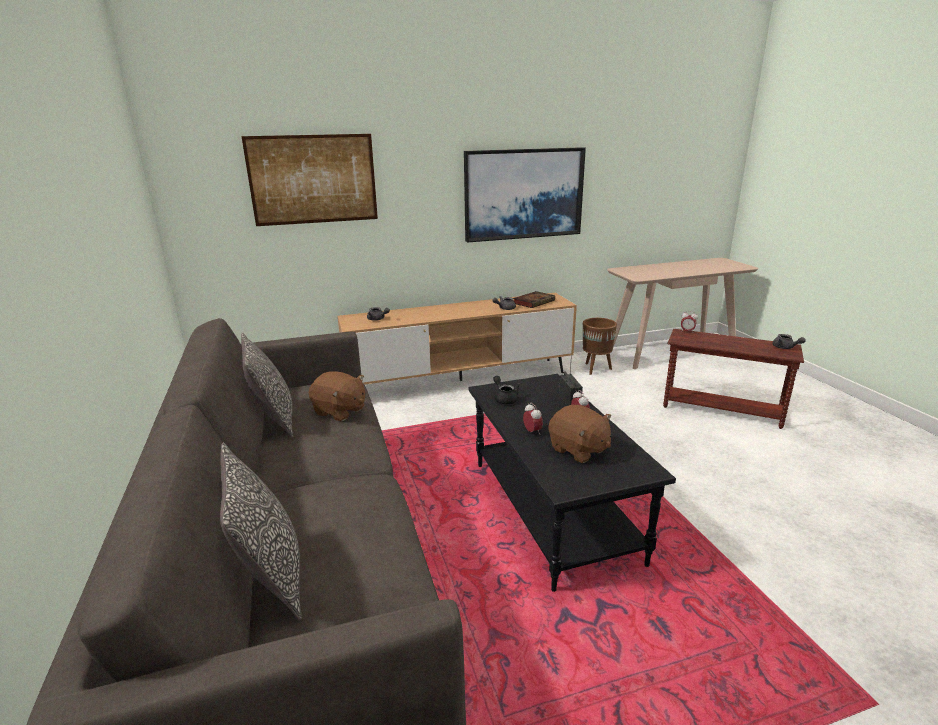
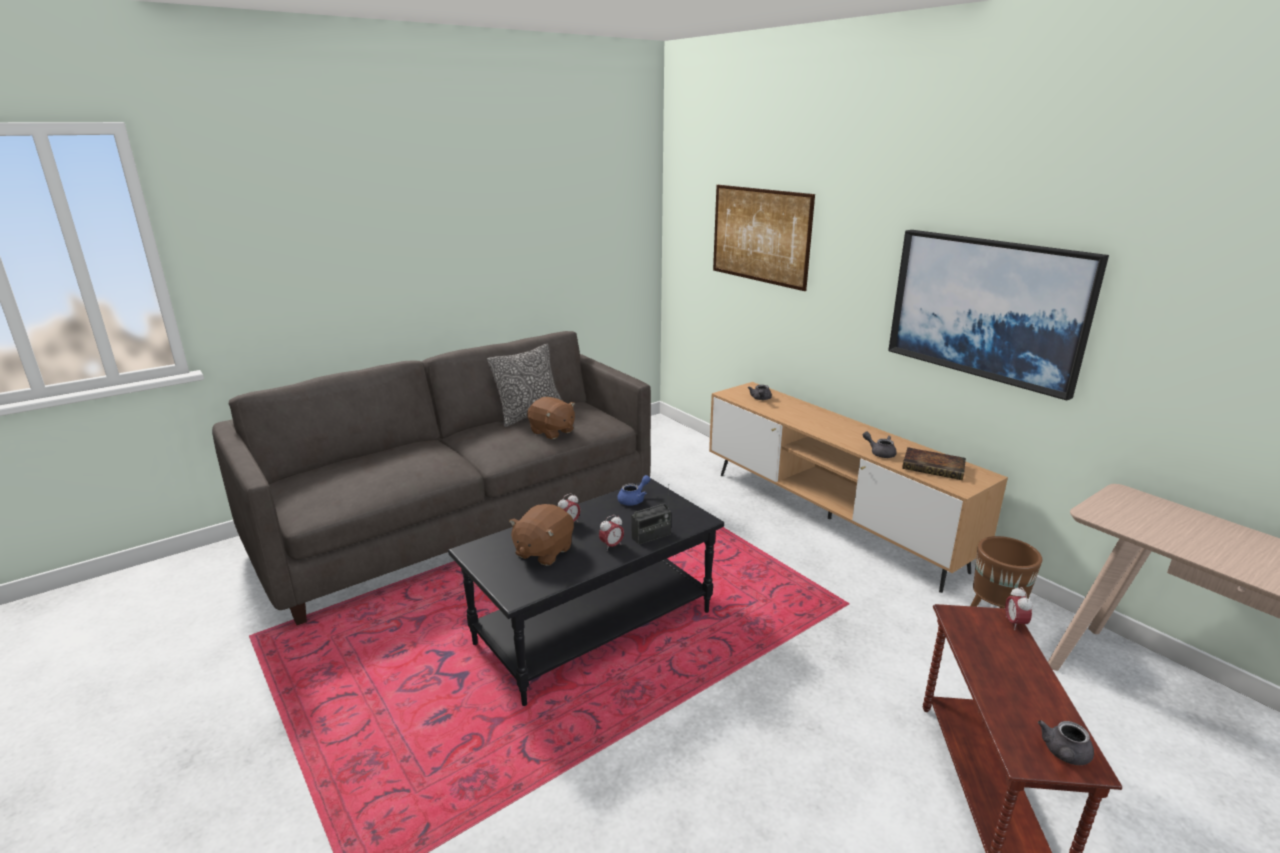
camera: 70 degrees right, 0 degrees up
pillow [220,443,302,621] -> none
brown plush toy [309,371,365,421] -> brown plush toy turned 60 degrees counterclockwise [527,397,575,439]
black teapot [494,376,520,404] -> blue teapot [617,475,650,506]

